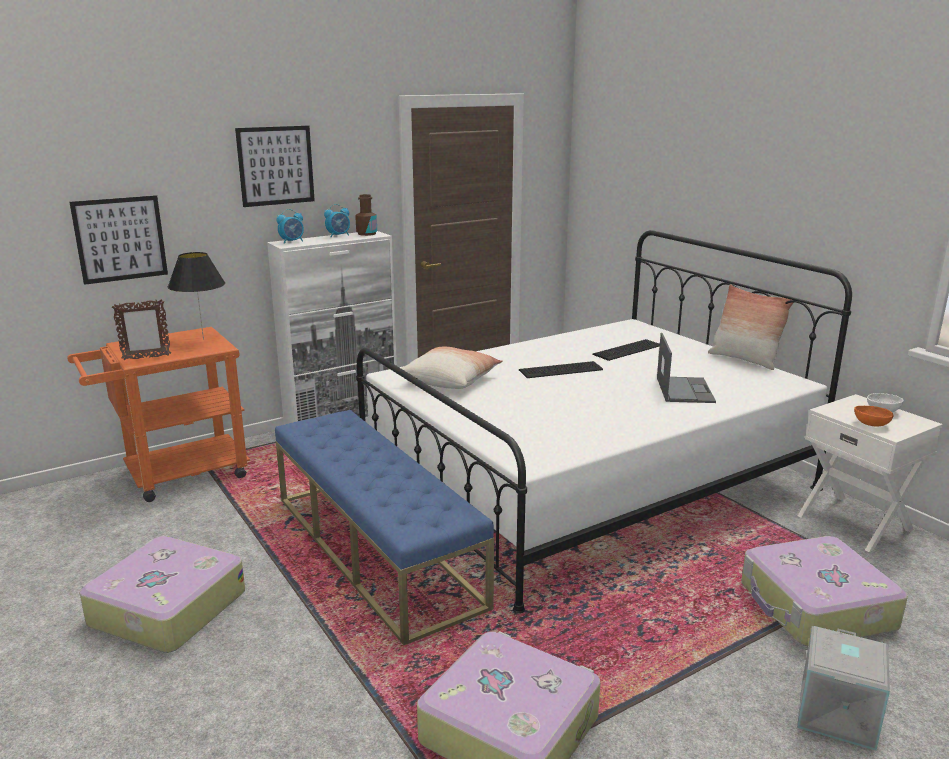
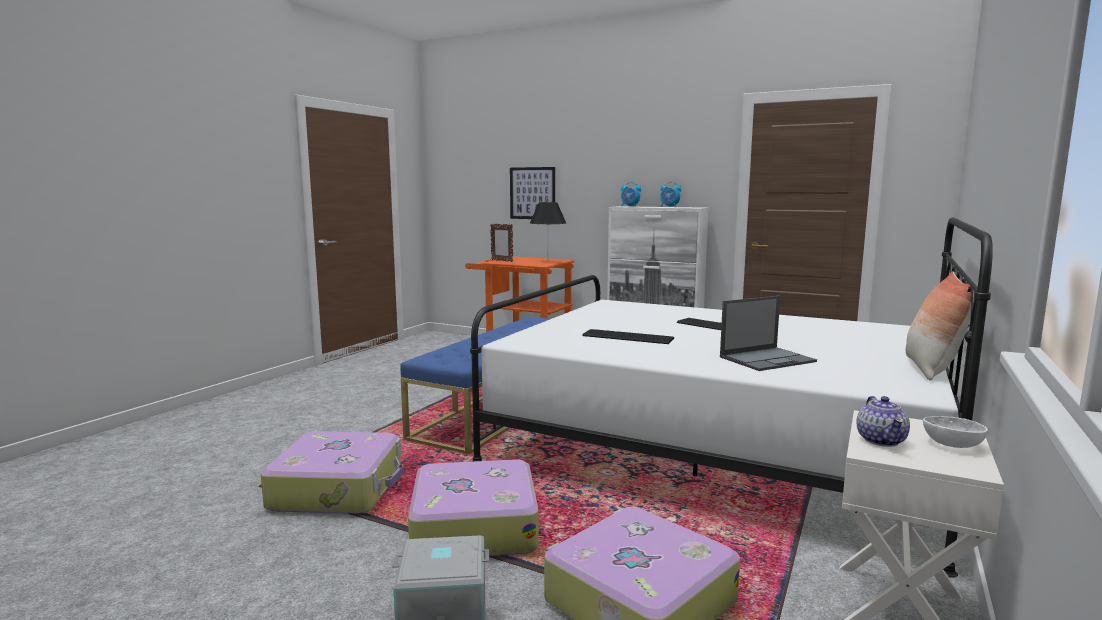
camera: 60 degrees right, 10 degrees down
suitcase [80,536,245,653] -> suitcase moved to [408,459,538,557]
picture [235,126,315,207] -> none
brown bottle [355,194,377,236] -> none
pillow [401,347,503,389] -> none
keyboard [592,339,660,361] -> keyboard moved to [582,329,674,344]
orange bowl [854,406,894,427] -> teapot [857,396,910,447]

